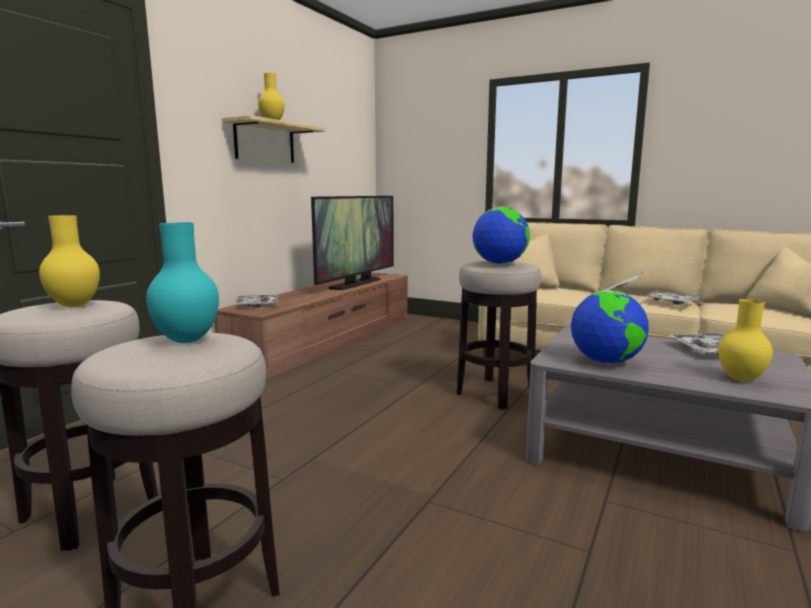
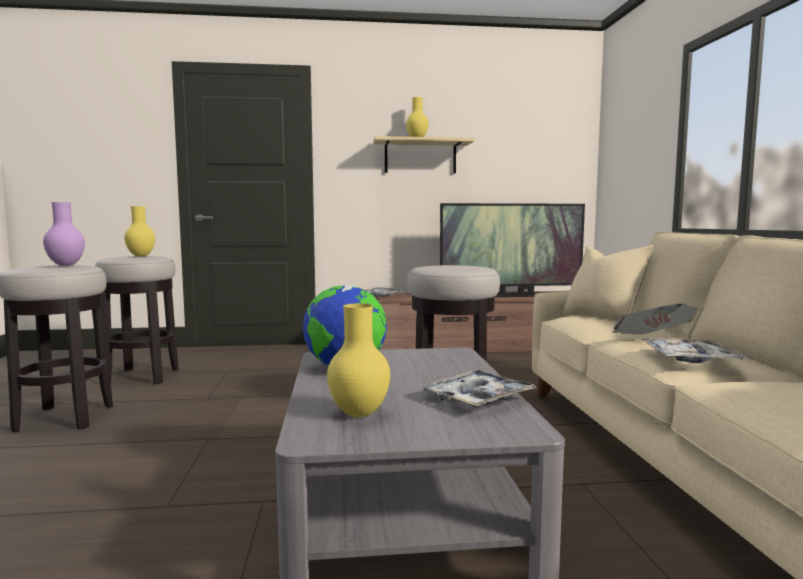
camera: 55 degrees right, 5 degrees down
turquoise vase [146,223,219,343] -> purple vase [43,202,85,266]
globe [472,207,530,264] -> none

